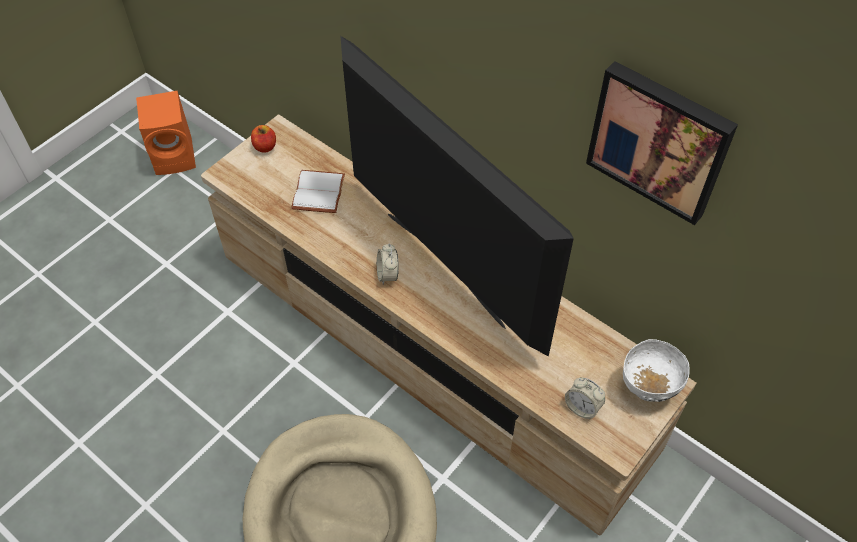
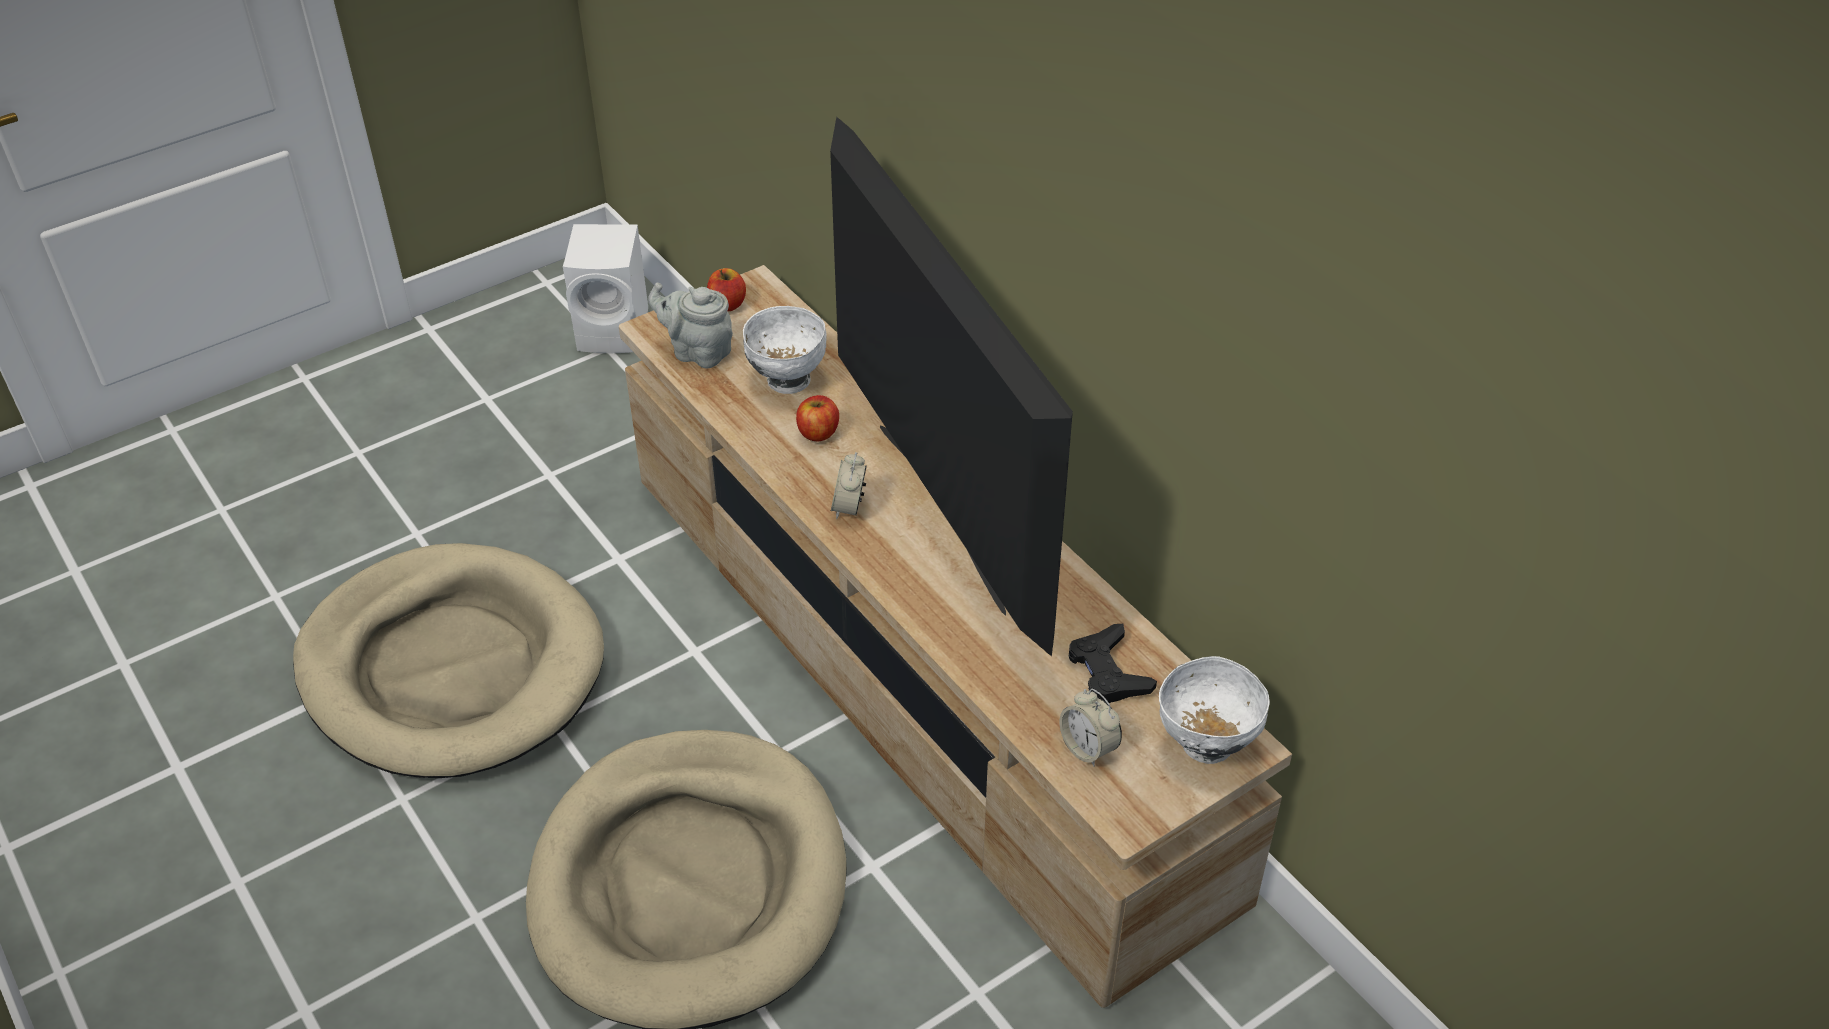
camera: 15 degrees right, 10 degrees down
orange speaker [136,91,196,175] -> white speaker [563,224,648,353]
white book [291,170,345,213] -> white bowl [743,306,827,394]
picture [586,61,738,225] -> none
none -> beige dog bed [293,543,604,778]
none -> grey teapot [648,283,733,369]
none -> apple [796,395,839,441]
none -> black game controller [1069,624,1157,703]

